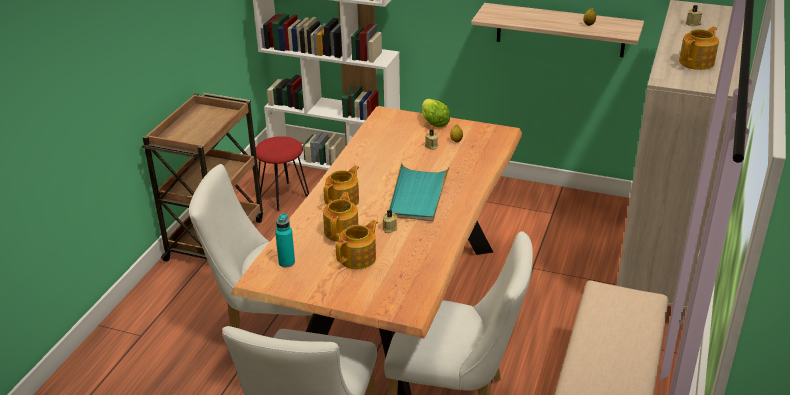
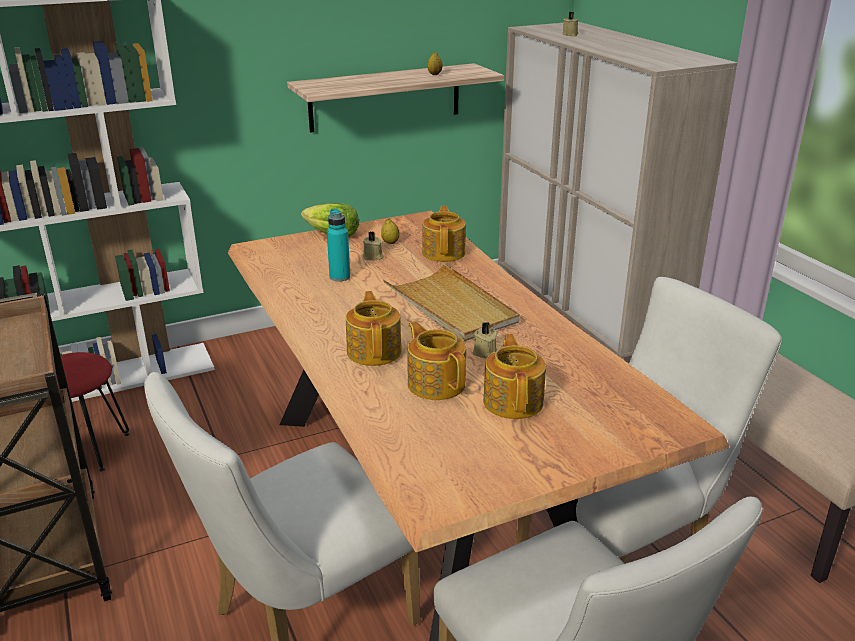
camera: 45 degrees left, 5 degrees down
turquoise bottle [275,214,295,267] -> turquoise bottle moved to [327,209,350,281]
turquoise tray [389,163,449,222] -> beige tray [383,262,520,342]
teapot [679,27,719,70] -> teapot moved to [422,206,466,262]

